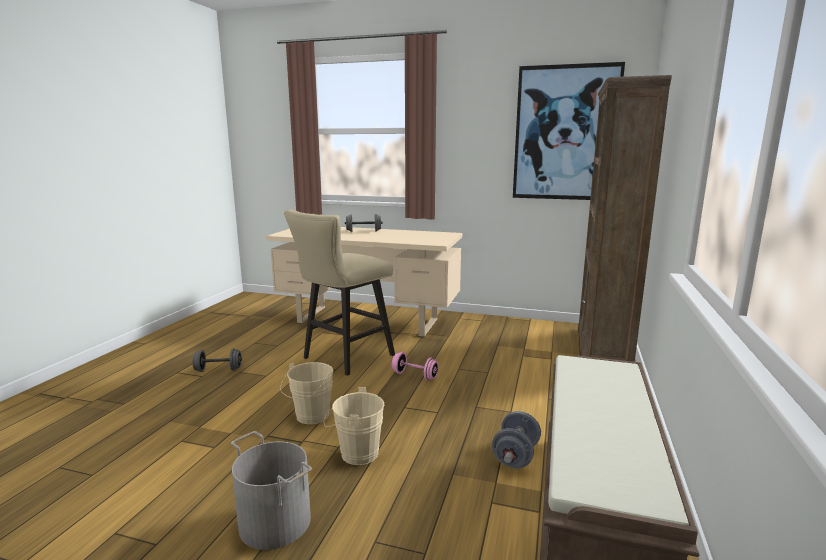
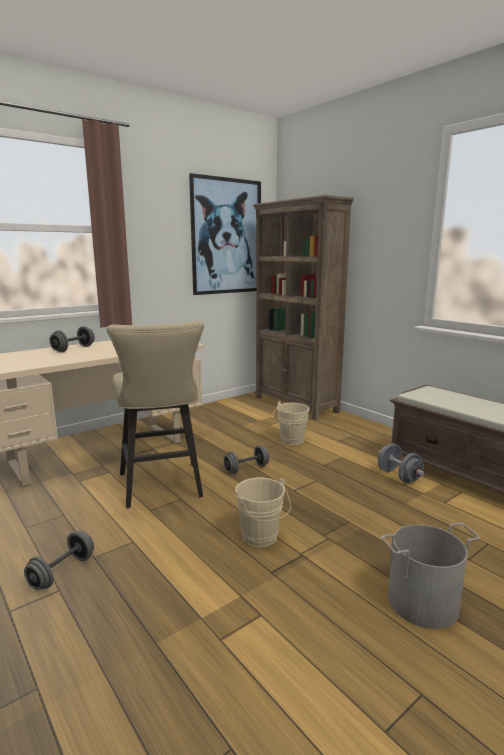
camera: 55 degrees left, 0 degrees up
beige bucket [324,387,384,465] -> beige bucket moved to [272,401,310,445]
pink dumbbell [392,352,439,381] -> grey dumbbell [224,446,269,474]

